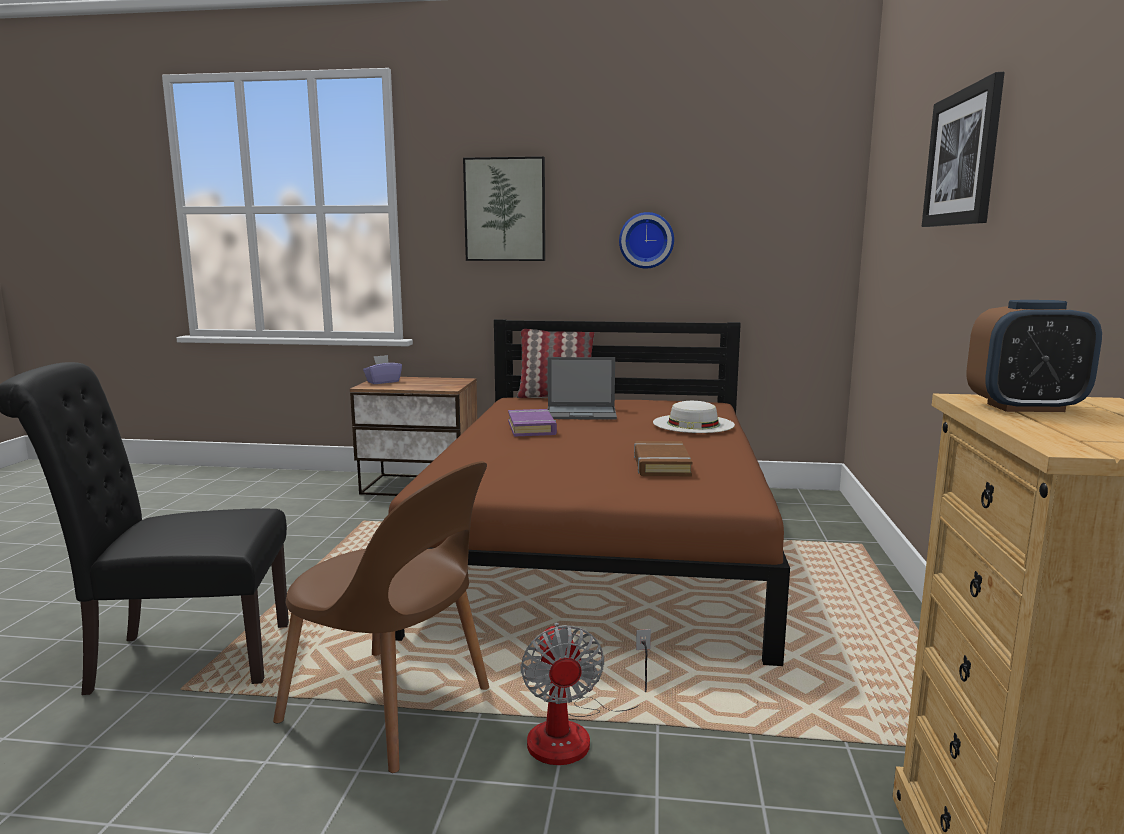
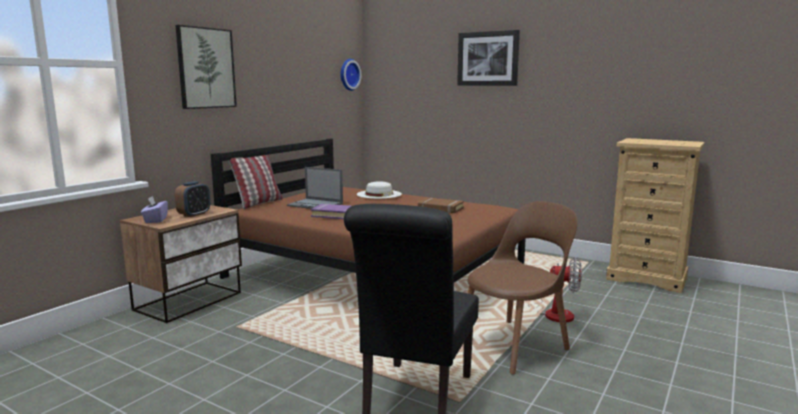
camera: 65 degrees left, 0 degrees up
laptop [547,357,617,420] -> laptop turned 90 degrees clockwise [287,167,343,209]
wall clock [619,212,674,269] -> wall clock moved to [340,59,361,91]
alarm clock [967,300,1102,412] -> alarm clock moved to [175,181,210,217]

